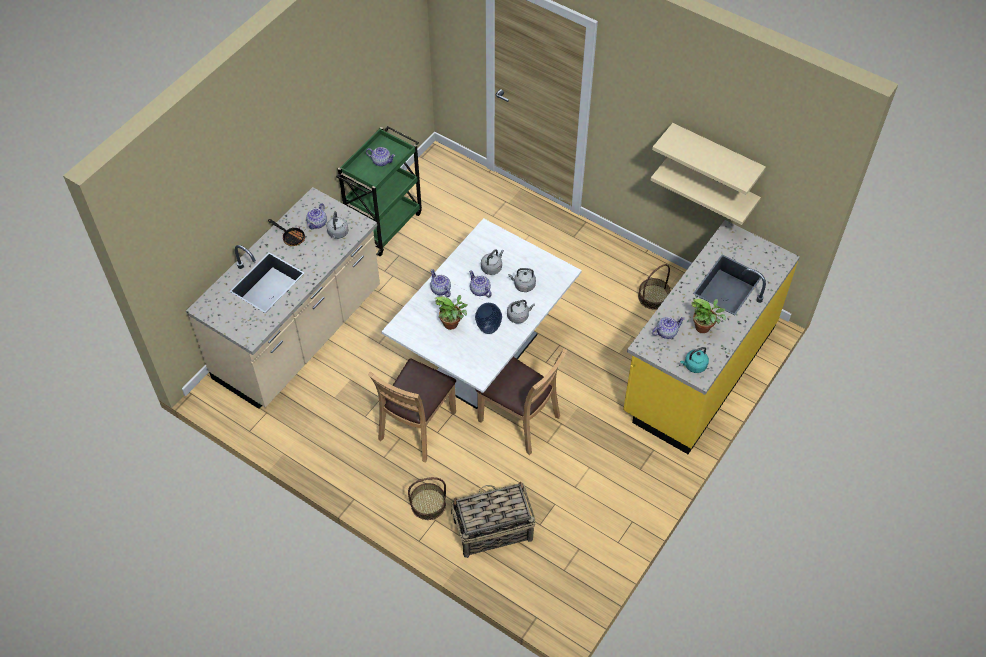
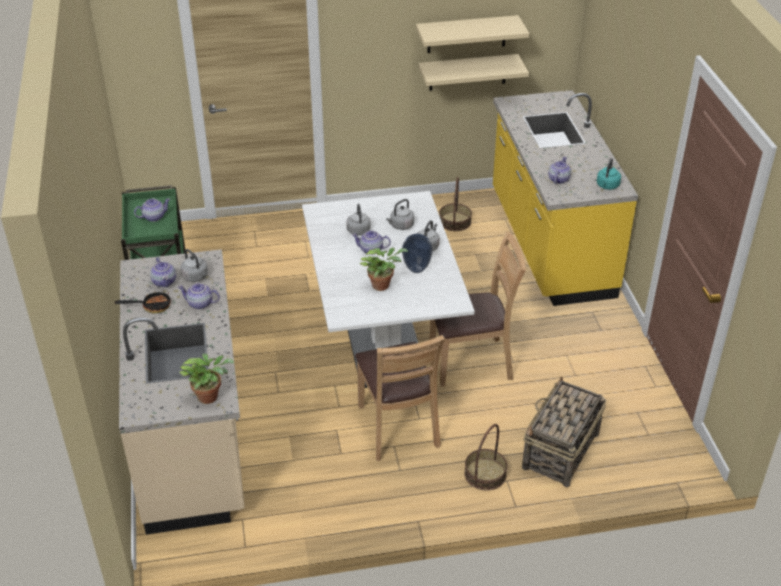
camera: 45 degrees left, 15 degrees down
teapot [430,269,451,297] -> teapot moved to [178,283,220,309]
potted plant [691,299,726,333] -> potted plant moved to [179,353,234,404]

